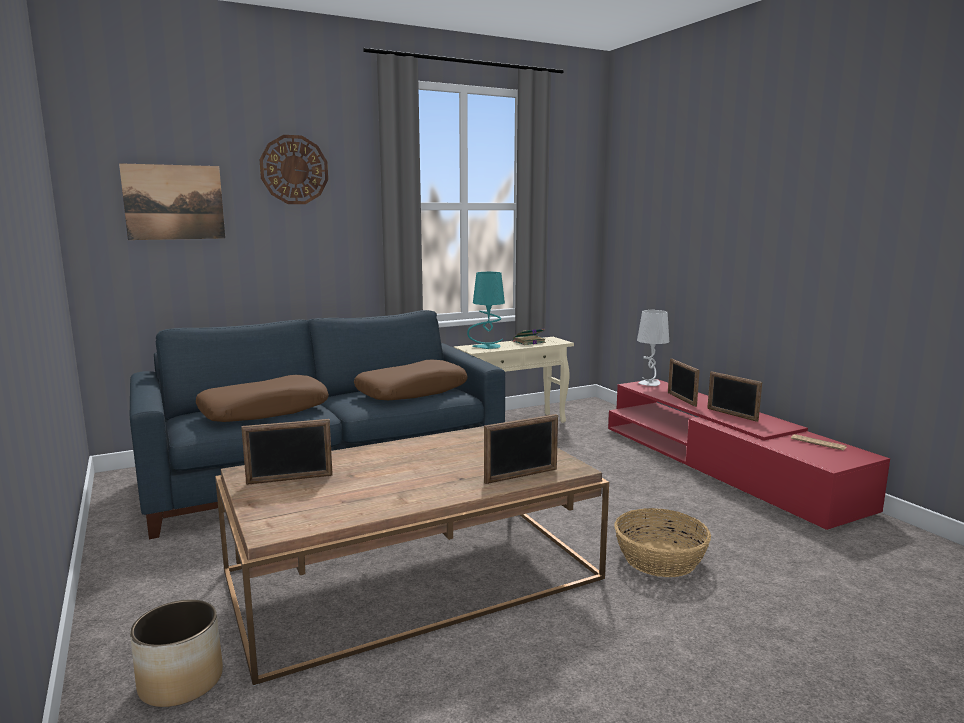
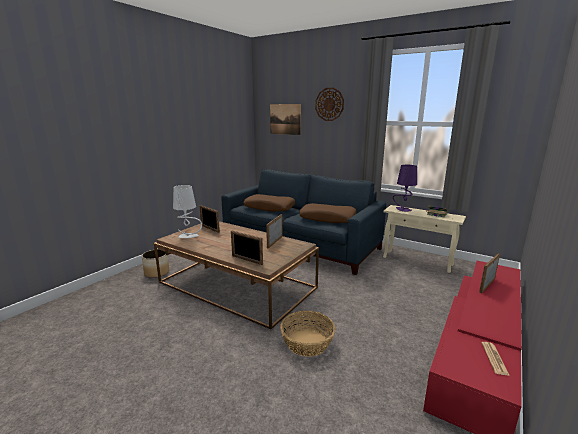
camera: 60 degrees right, 5 degrees up
turquoise table lamp [467,272,505,349] -> purple table lamp [393,165,417,212]
grey table lamp [637,310,669,386] -> grey table lamp moved to [173,185,202,238]
picture frame [707,371,762,422] -> picture frame moved to [266,214,282,249]

